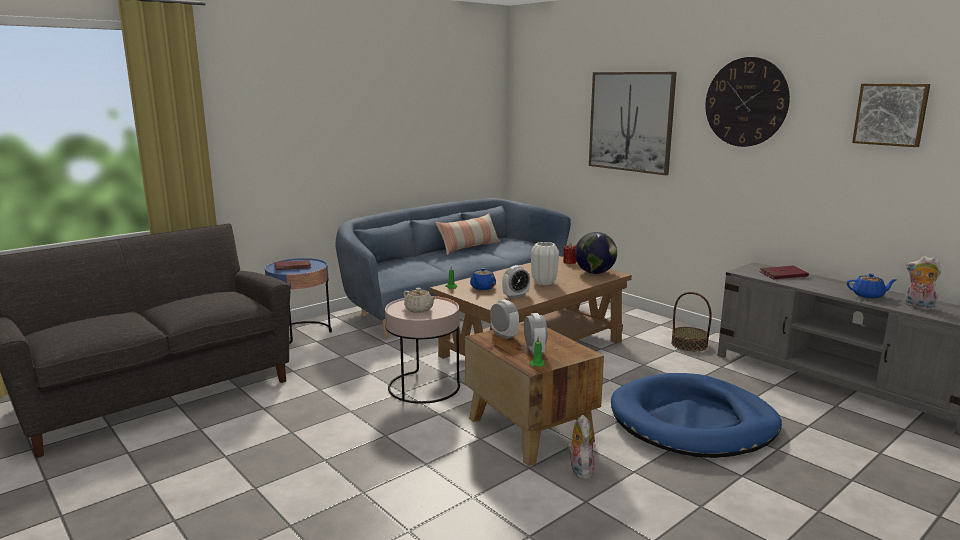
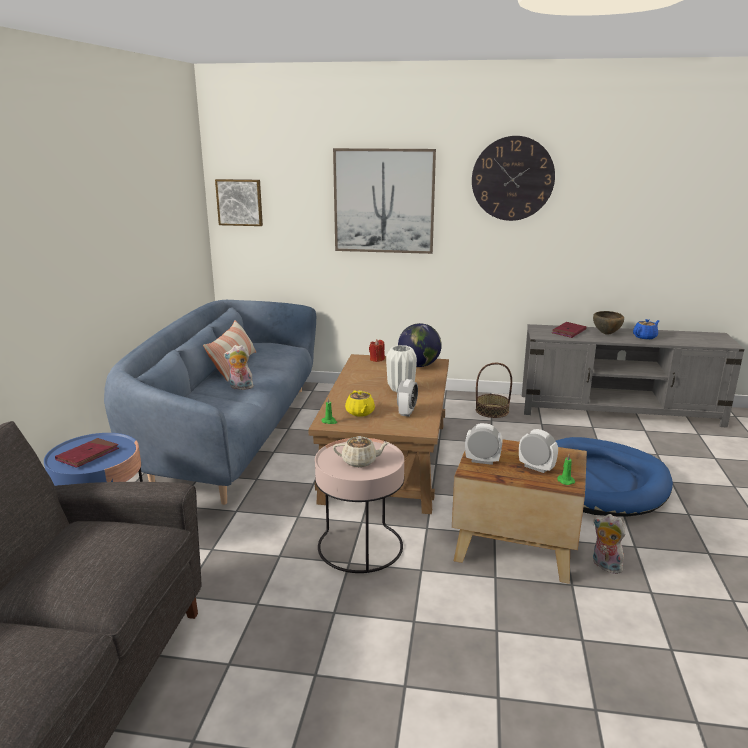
camera: 40 degrees left, 5 degrees up
blue teapot [470,268,496,290] -> yellow teapot [345,390,375,417]
picture [852,84,930,147] -> picture moved to [215,179,263,226]
plush toy [905,256,941,311] -> plush toy moved to [224,345,253,390]
none -> brown bowl [593,311,624,335]

